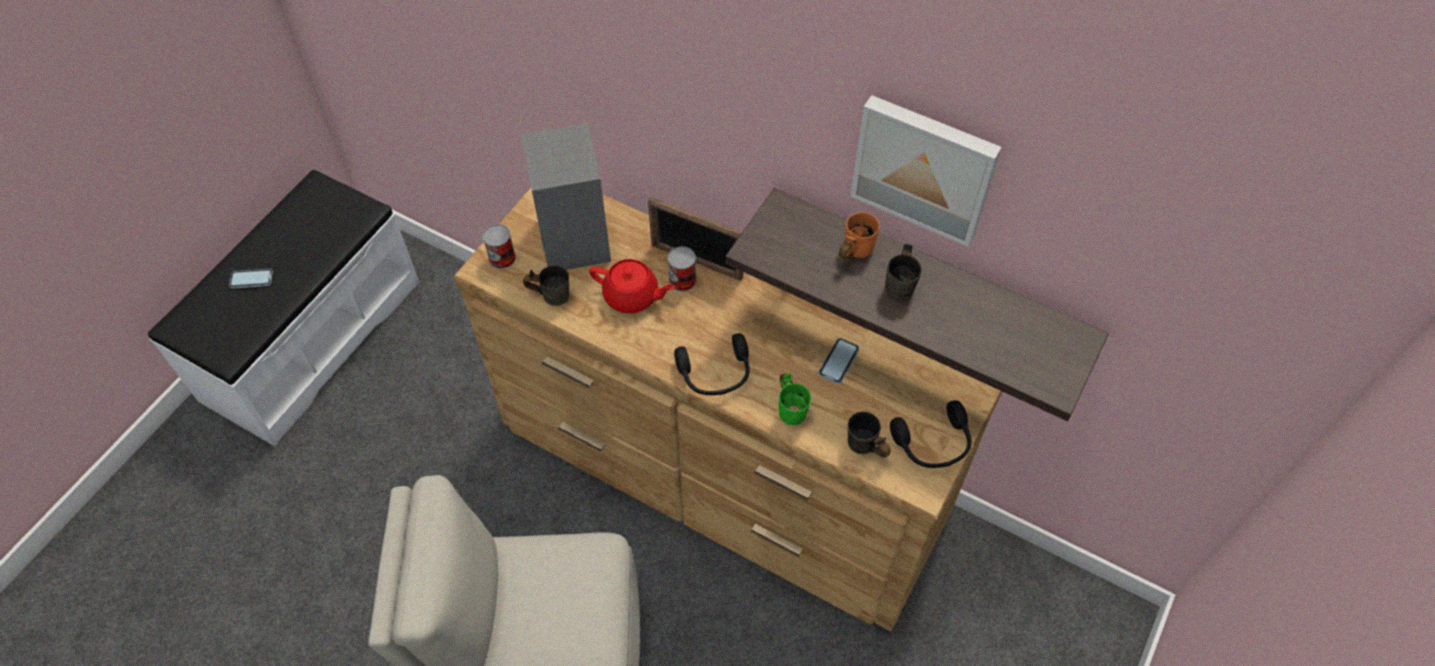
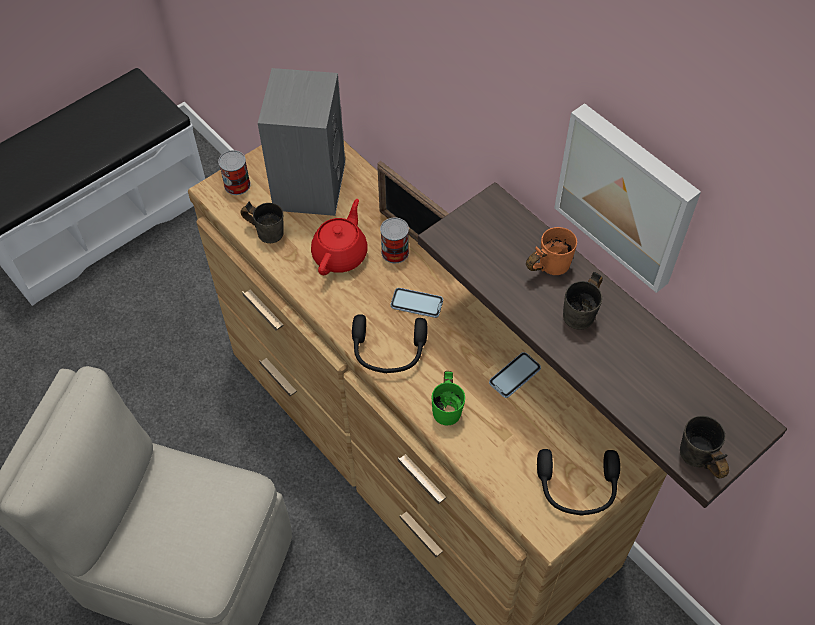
camera: 20 degrees right, 0 degrees up
phone [229,268,273,289] -> phone moved to [390,288,443,318]
red teapot [589,259,675,313] -> red teapot turned 105 degrees counterclockwise [311,199,368,275]
grey mug [848,411,891,458] -> grey mug moved to [680,416,729,479]

